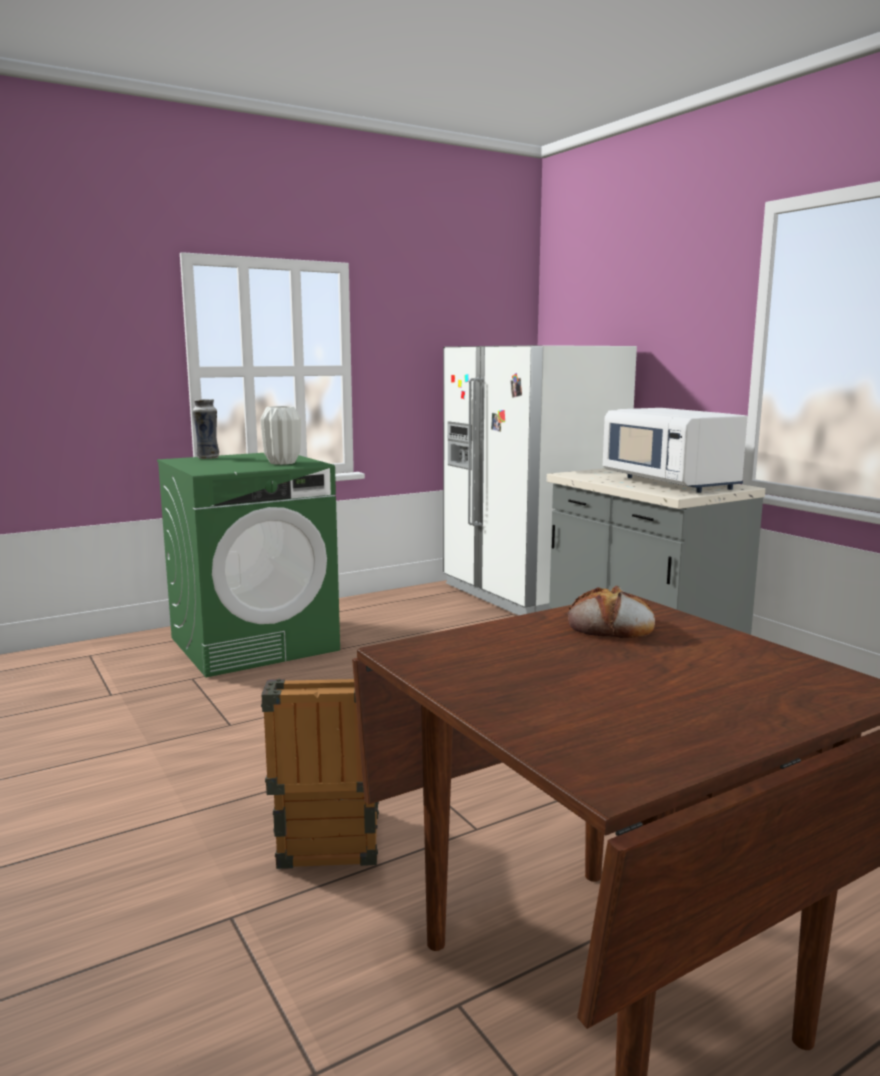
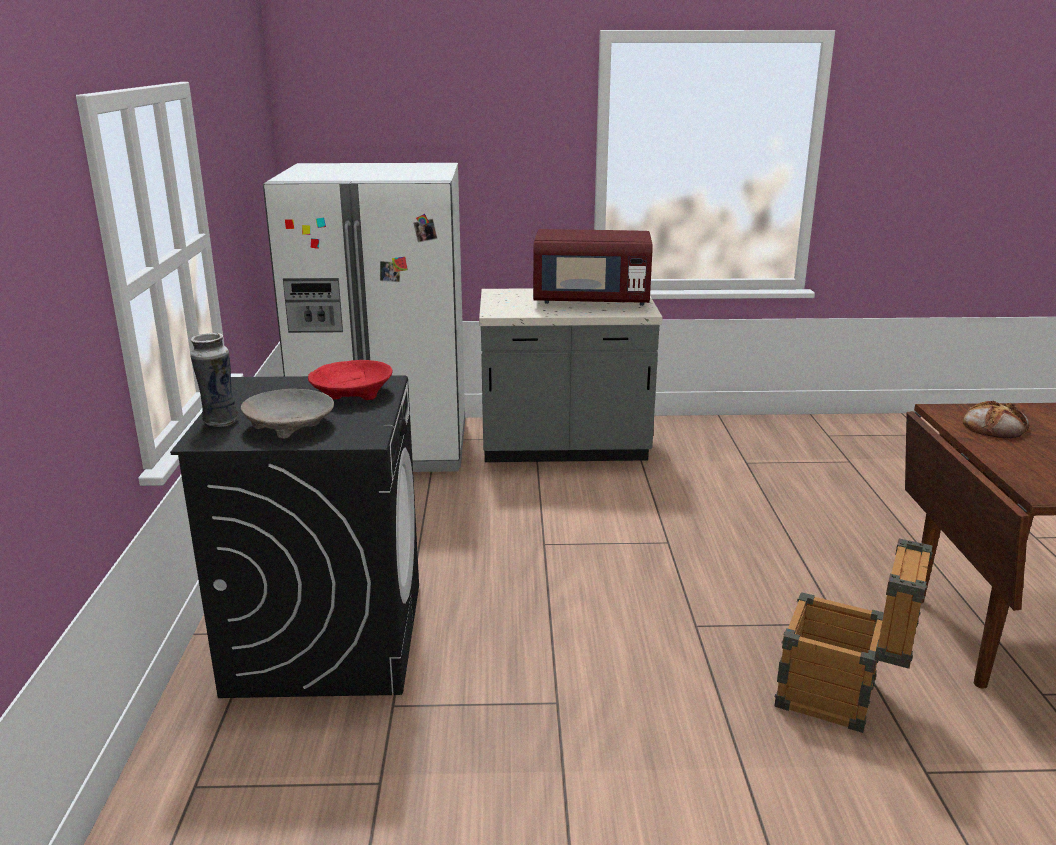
camera: 60 degrees left, 10 degrees up
green washing machine [157,453,340,677] -> black washing machine [170,375,419,698]
white vase [260,406,301,465] -> red bowl [308,360,392,400]
white microwave [603,408,748,493] -> red microwave [533,229,653,306]
none -> beige bowl [241,389,334,439]

